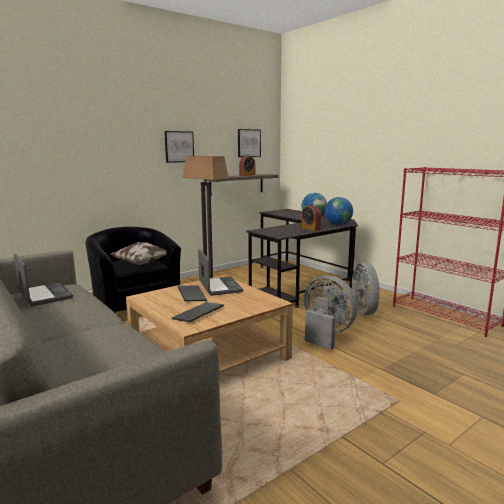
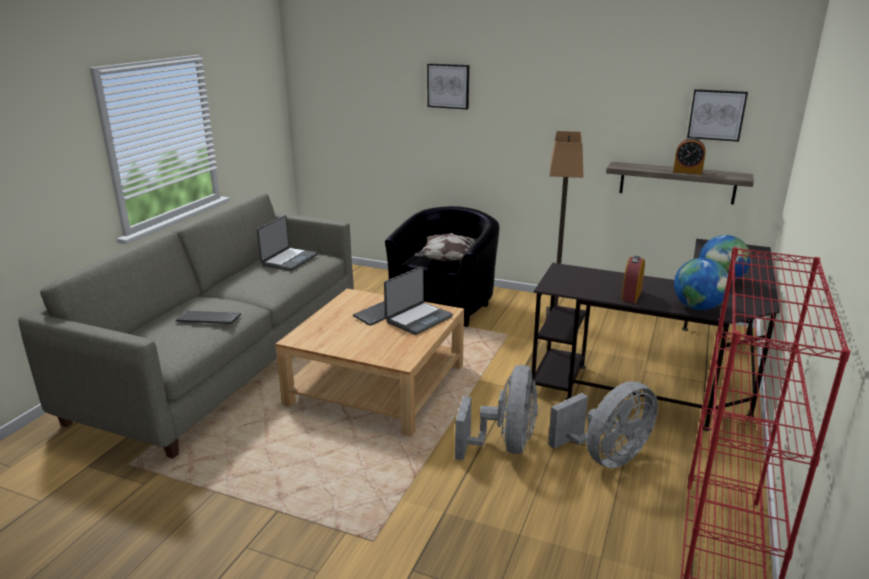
camera: 60 degrees right, 10 degrees up
picture [164,131,194,163] -> picture moved to [427,64,469,109]
keyboard [172,302,224,322] -> keyboard moved to [176,311,241,324]

